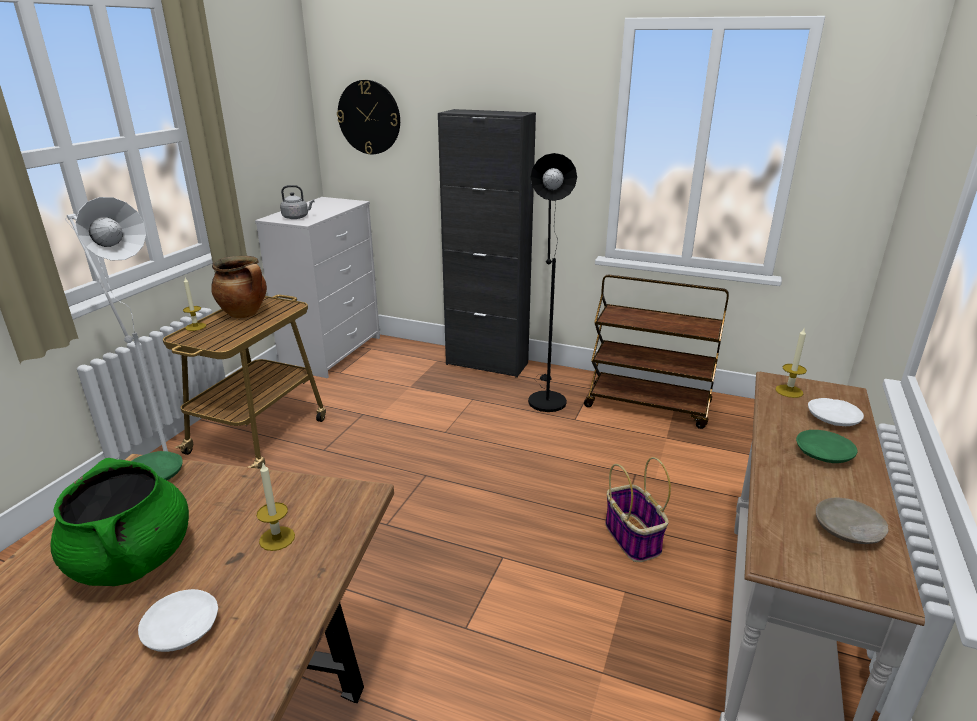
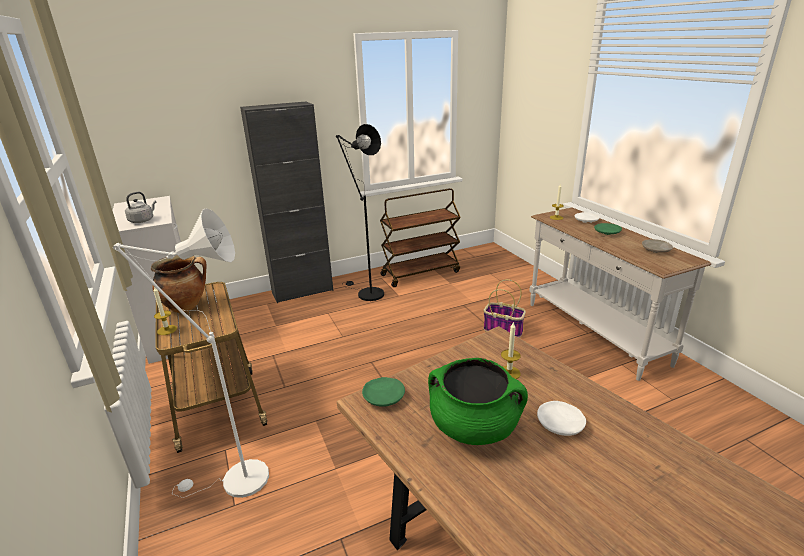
camera: 45 degrees left, 0 degrees up
wall clock [337,80,400,154] -> none

